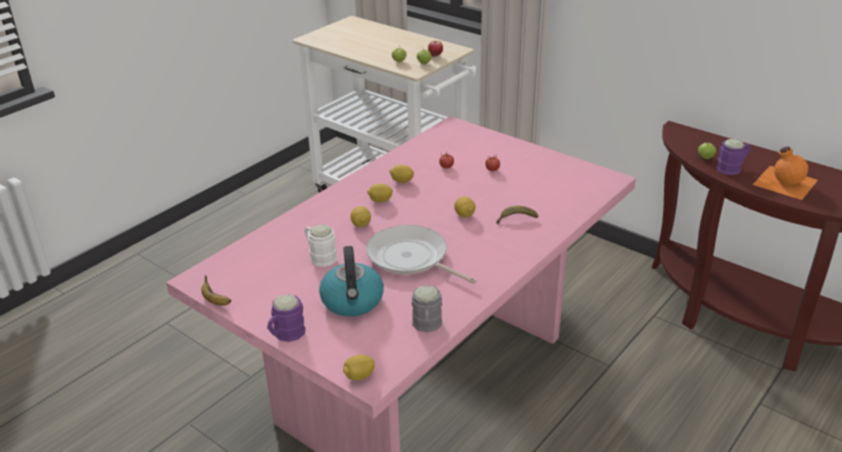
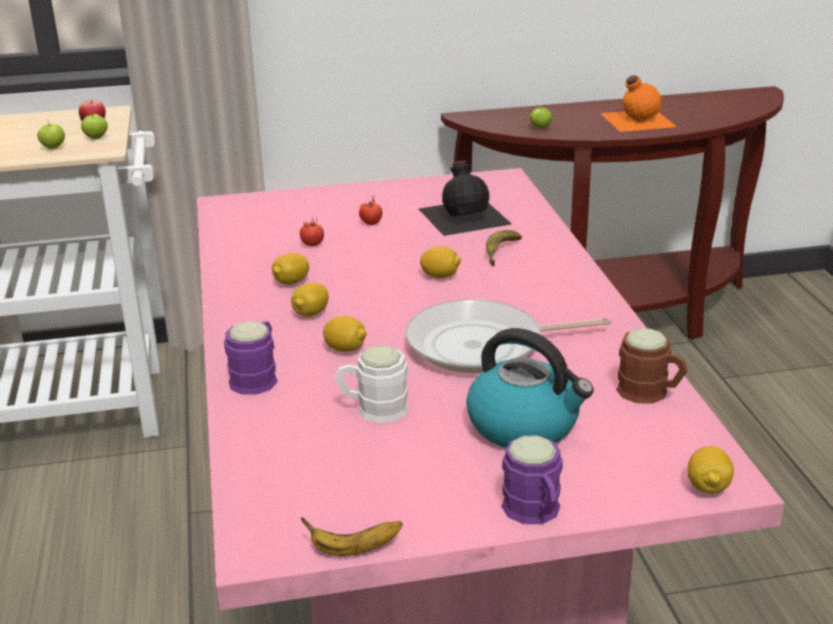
camera: 50 degrees left, 5 degrees down
grey mug [412,285,442,332] -> brown mug [616,328,688,404]
purple mug [716,139,751,175] -> purple mug moved to [224,321,278,395]
none -> black bottle [419,161,512,236]

